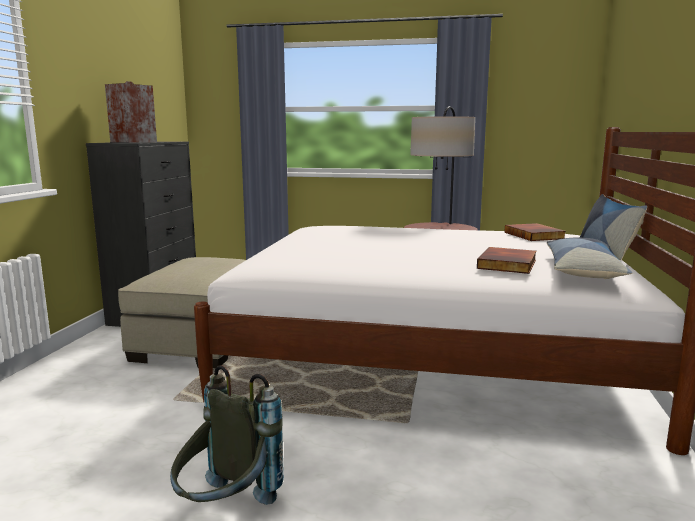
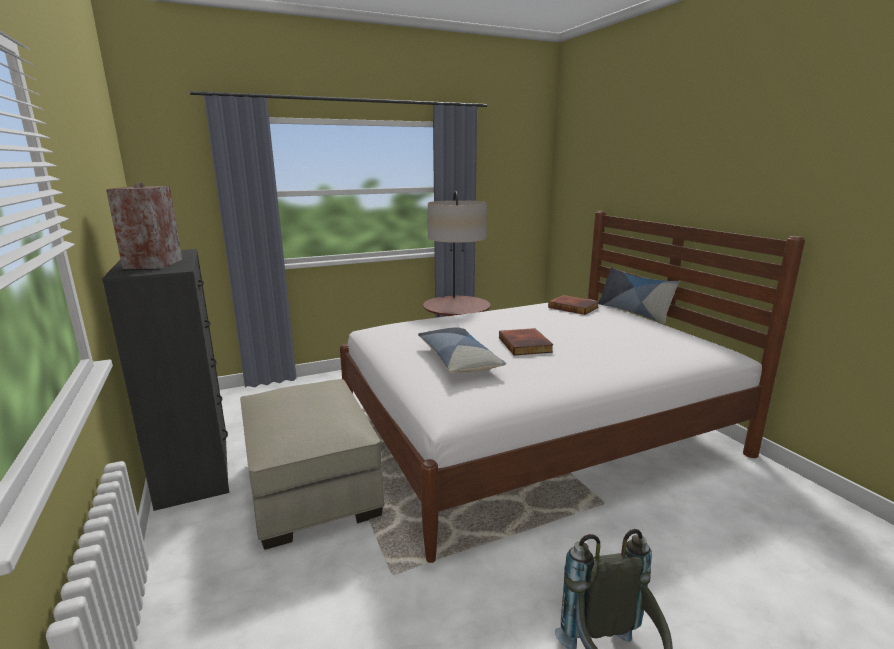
camera: 35 degrees left, 5 degrees up
book [477,247,537,274] -> book moved to [499,328,554,355]
pillow [547,238,632,279] -> pillow moved to [418,327,506,373]

